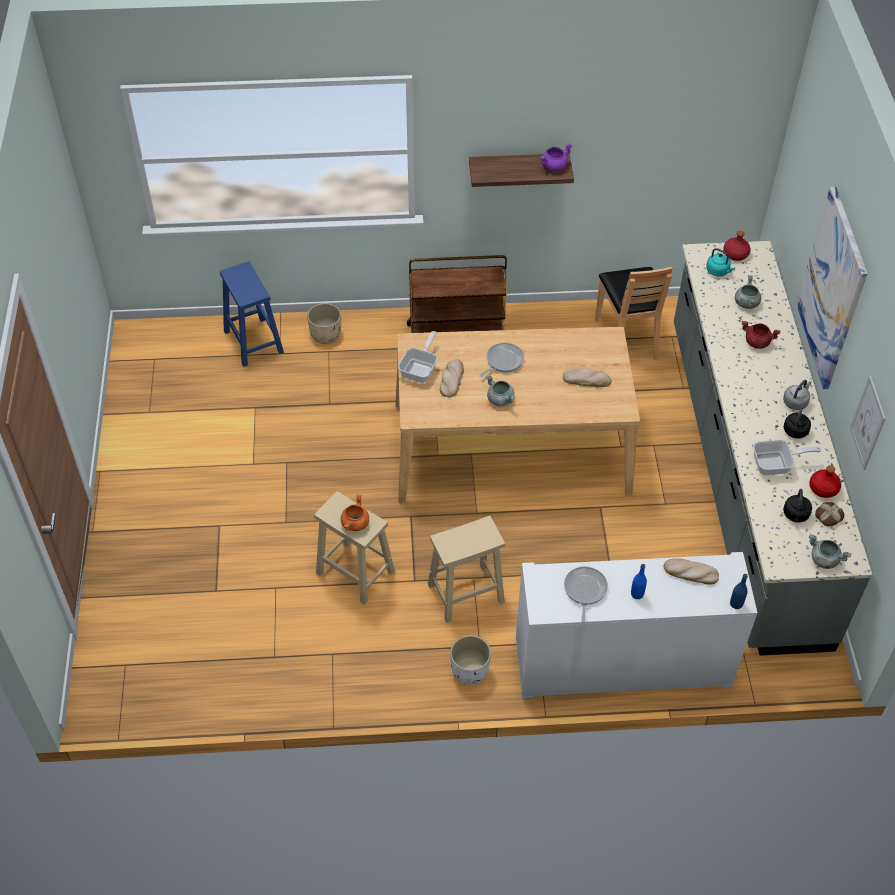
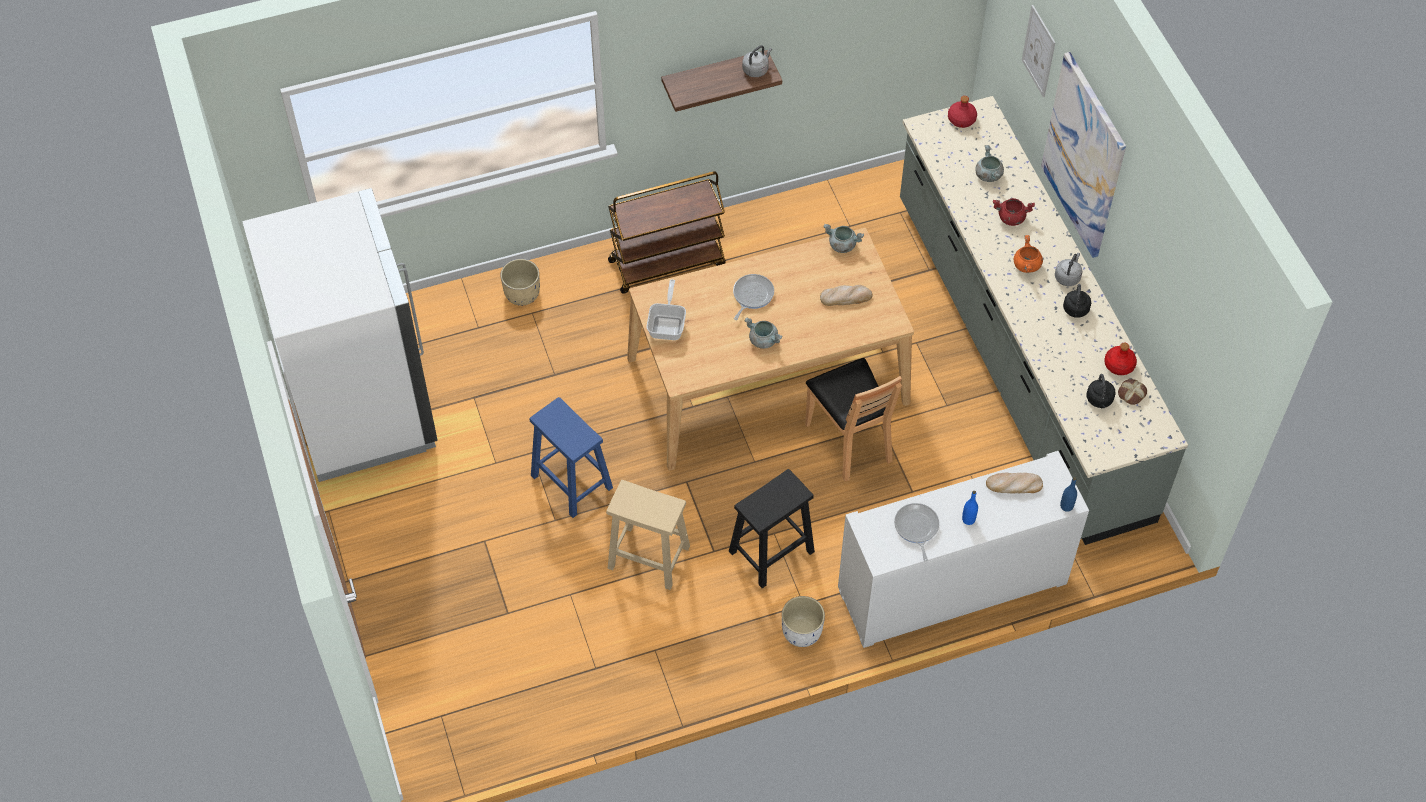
camera: 15 degrees left, 5 degrees up
blue stool [220,261,284,367] -> blue stool moved to [530,397,613,518]
orange cooking pot [341,494,369,531] -> orange cooking pot moved to [1014,235,1043,273]
beige stool [428,516,505,623] -> black stool [729,469,815,588]
bread [440,359,464,397] -> none
purple cooking pot [540,143,572,172] -> grey kettle [742,45,772,77]
brown chair [595,267,673,360] -> brown chair moved to [805,358,902,482]
turquoise kettle [706,248,735,277] -> none
frying pan [753,440,821,475] -> none
grey cooking pot [809,534,851,569] -> grey cooking pot moved to [824,224,864,253]
picture [850,376,886,470] -> picture moved to [1022,5,1055,97]
none -> white fridge [242,188,438,482]

